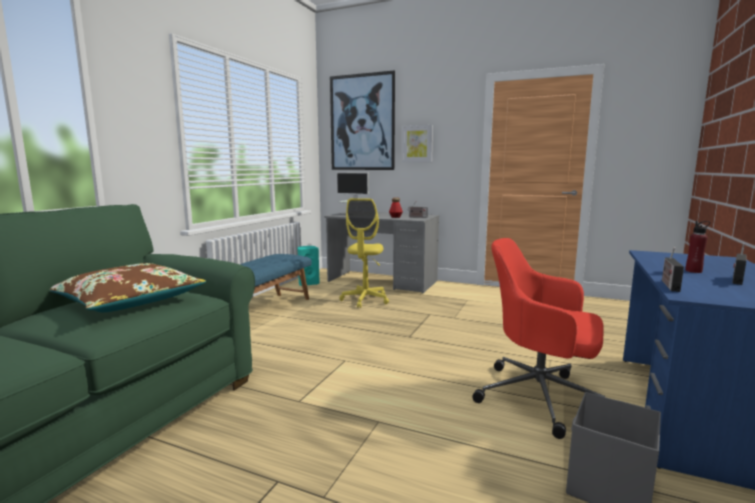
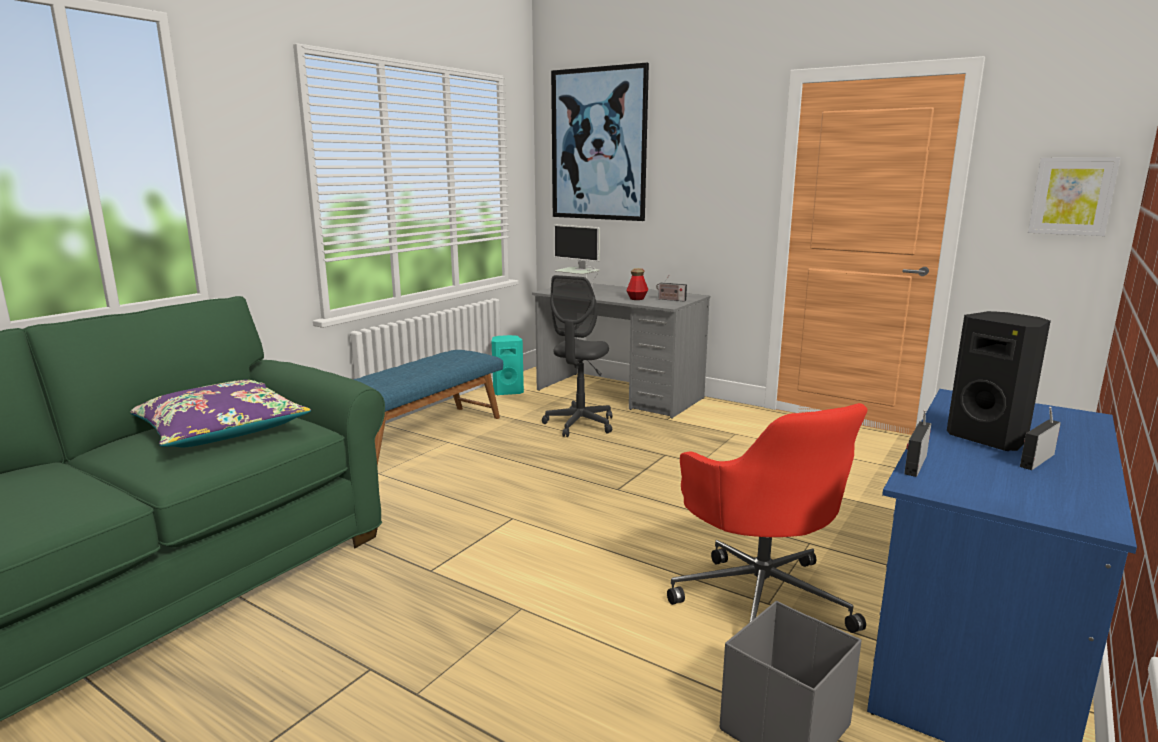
camera: 10 degrees right, 5 degrees up
brown pillow [50,263,206,312] -> purple pillow [130,380,311,447]
yellow office chair [340,198,389,308] -> grey office chair [542,275,612,437]
picture [402,125,433,162] -> picture moved to [1028,157,1120,236]
red office chair [472,238,605,439] -> red office chair turned 150 degrees counterclockwise [667,403,868,633]
red bottle [685,221,710,273] -> black speaker [947,311,1051,451]

